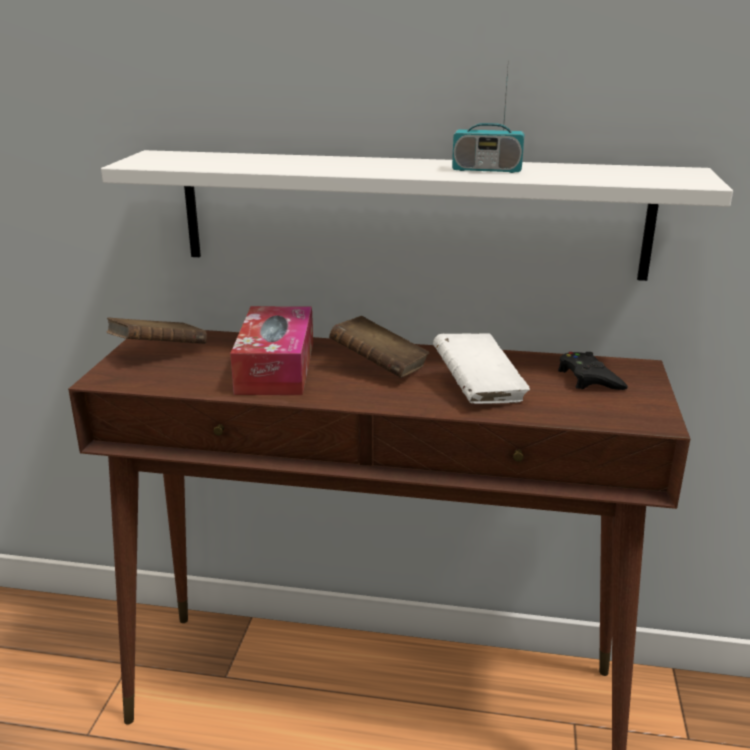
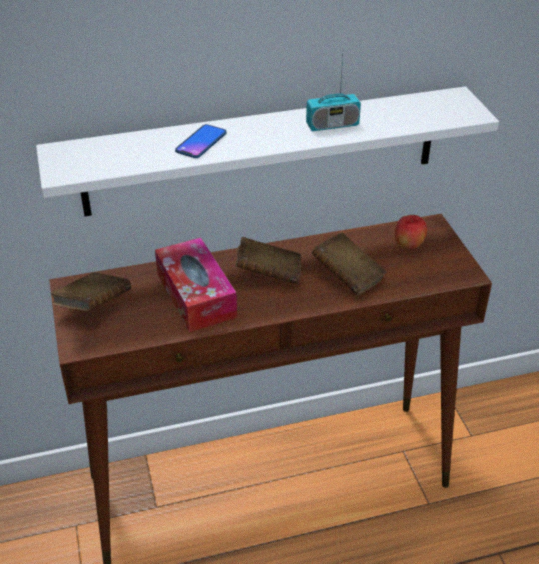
camera: 25 degrees left, 15 degrees up
white book [433,333,530,404] -> brown book [312,233,387,295]
black game controller [558,352,628,390] -> apple [395,215,427,249]
none -> phone [175,124,227,158]

